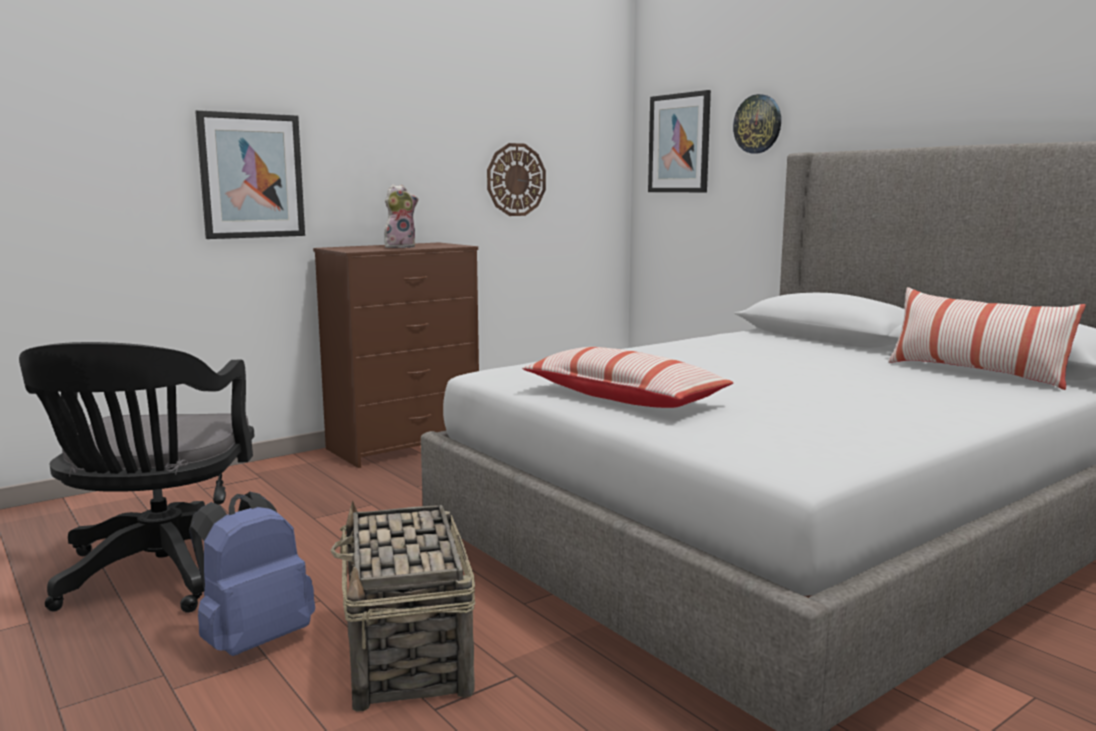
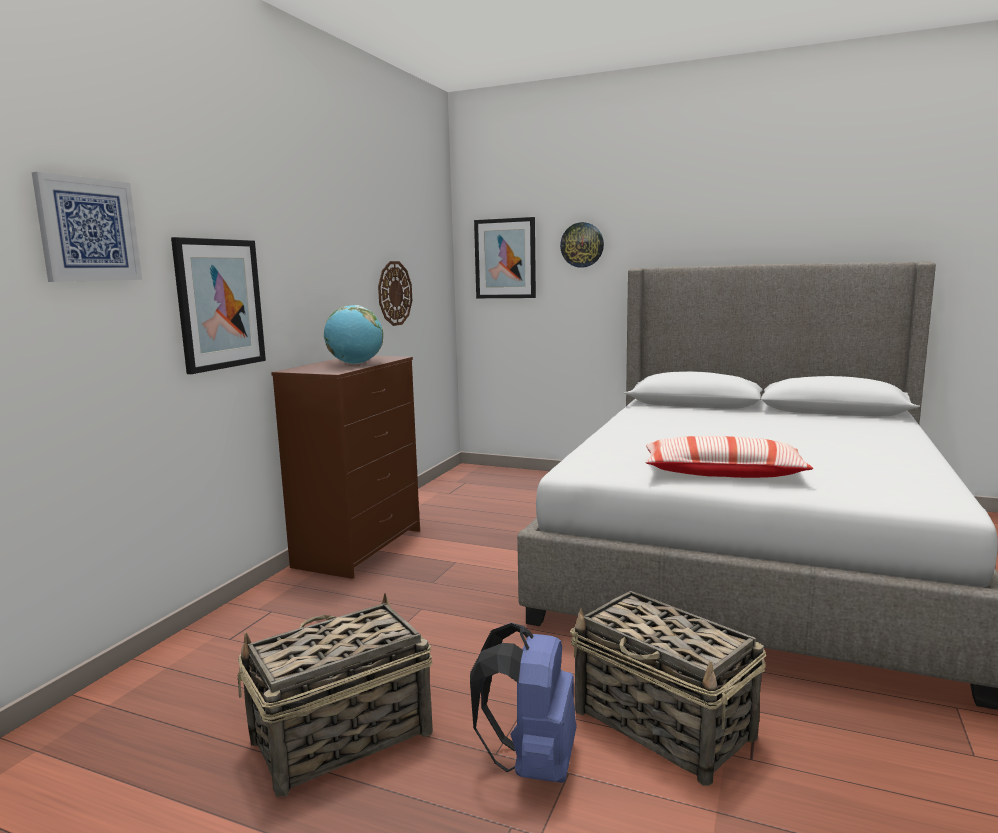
camera: 30 degrees left, 0 degrees up
black office chair [19,342,255,613] -> basket [238,593,433,797]
plush toy [384,185,418,248] -> globe [324,305,383,364]
pillow [888,287,1086,390] -> none
none -> picture [32,172,142,282]

